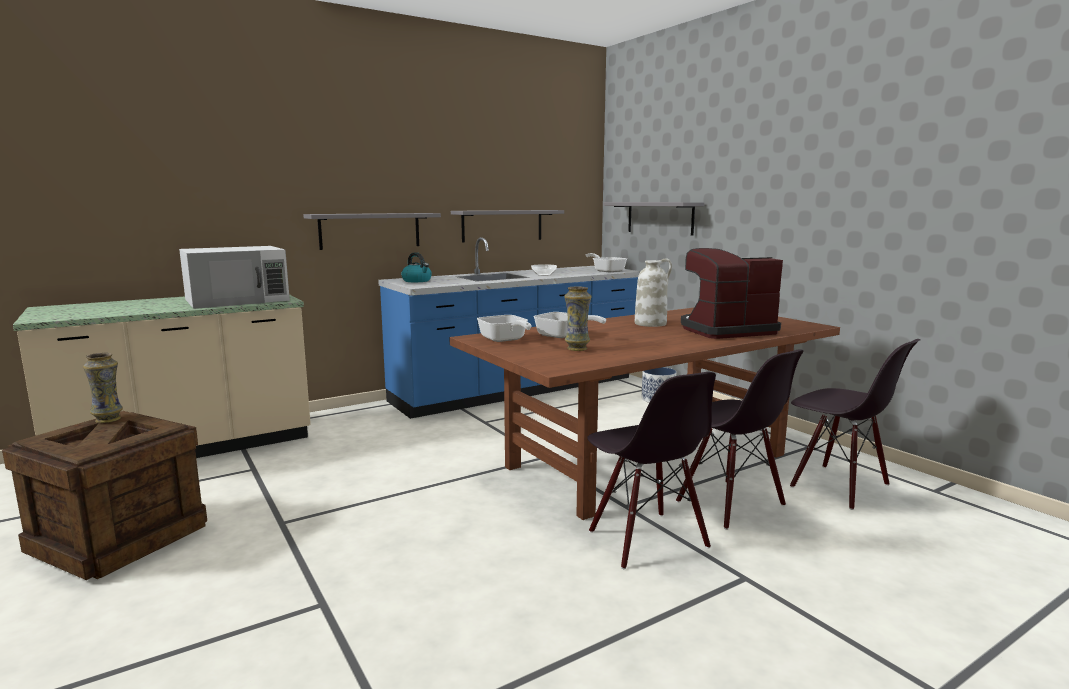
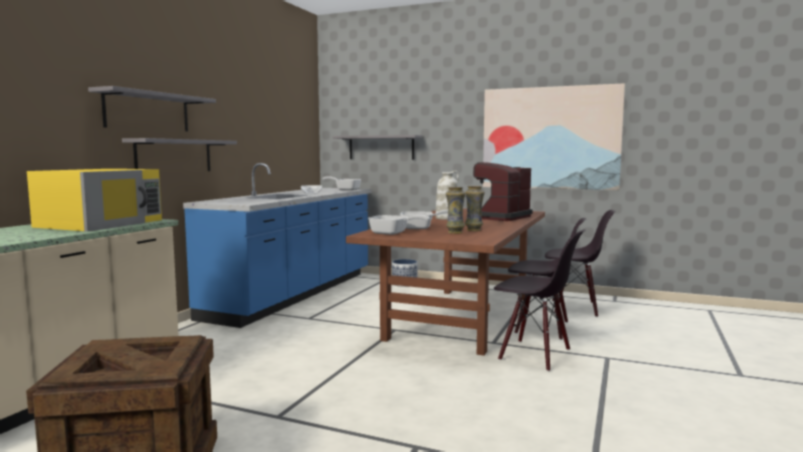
camera: 35 degrees left, 5 degrees down
vase [83,353,123,423] -> vase moved to [465,186,485,231]
white microwave [179,246,290,309] -> yellow microwave [27,169,162,232]
kettle [401,252,432,282] -> none
grey shelf [451,210,564,243] -> grey shelf moved to [88,86,216,131]
none -> picture [483,83,625,190]

